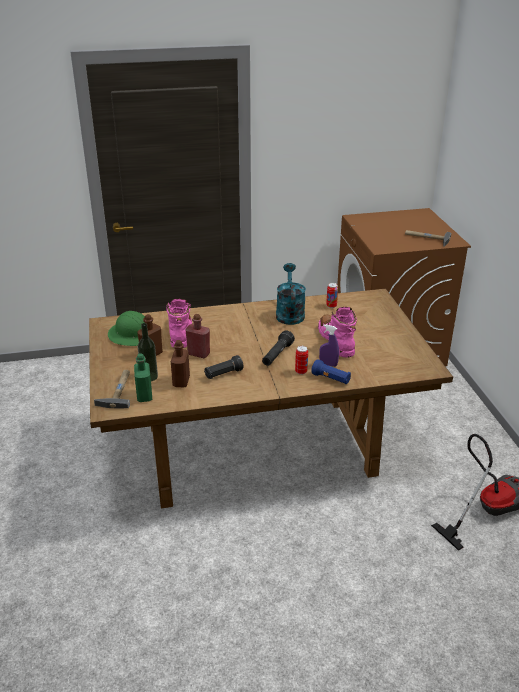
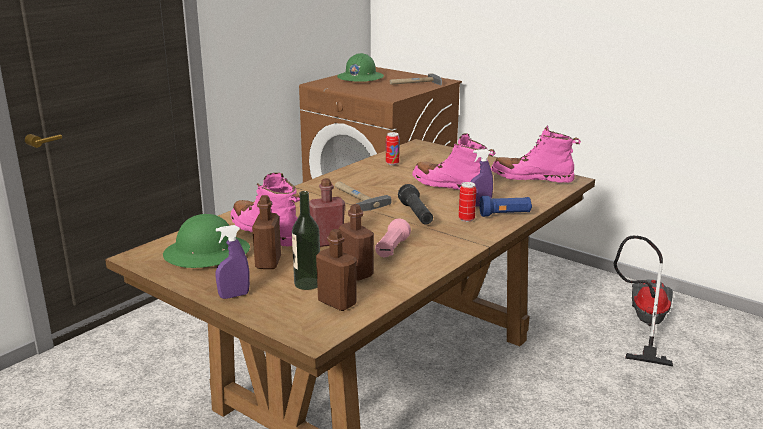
camera: 40 degrees left, 10 degrees down
hammer [94,370,130,409] -> hammer moved to [335,181,391,211]
green bottle [134,353,152,402] -> brown bottle [316,229,357,311]
black flashlight [204,355,243,379] -> pink flashlight [375,219,411,257]
turquoise watering can [276,263,306,325] -> none
none -> purple spray bottle [216,225,250,299]
none -> green hard hat [337,53,384,82]
none -> pink boot [491,125,581,183]

